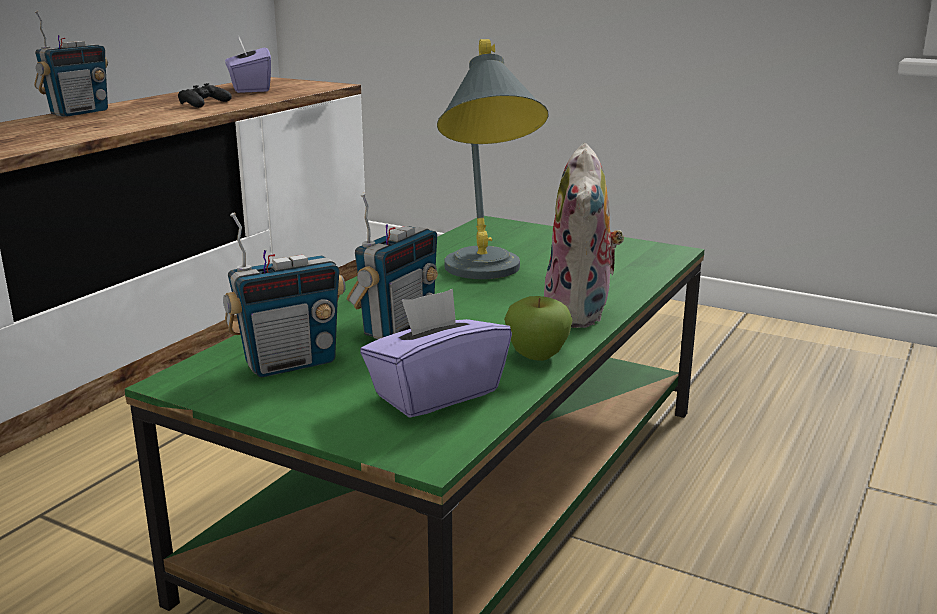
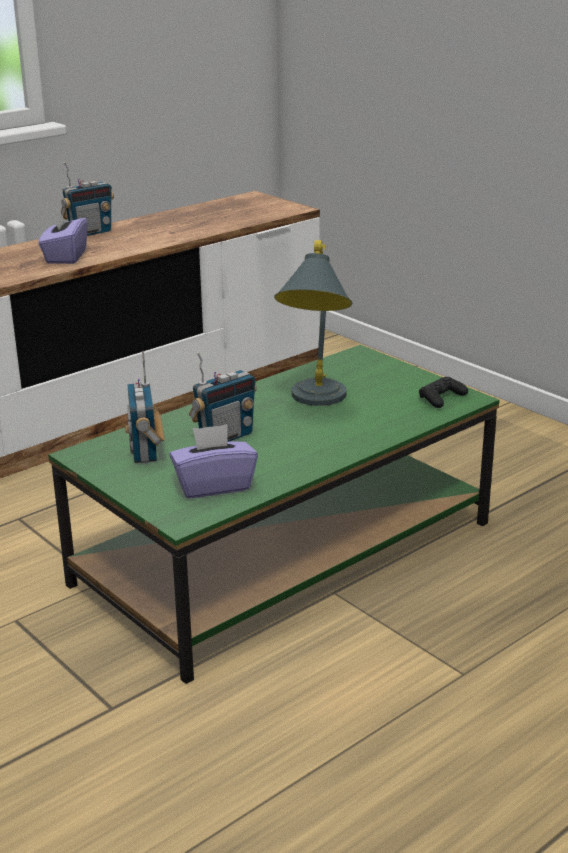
camera: 20 degrees right, 5 degrees up
black game controller [178,83,232,108] -> black game controller moved to [419,377,468,408]
radio [223,212,346,377] -> radio turned 90 degrees clockwise [125,351,165,463]
purple tissue box [225,37,271,93] -> purple tissue box moved to [38,208,87,264]
apple [504,296,573,361] -> none
plush toy [544,143,625,328] -> none

